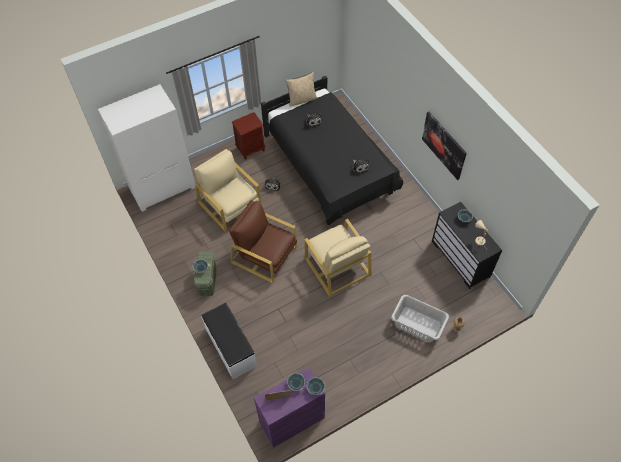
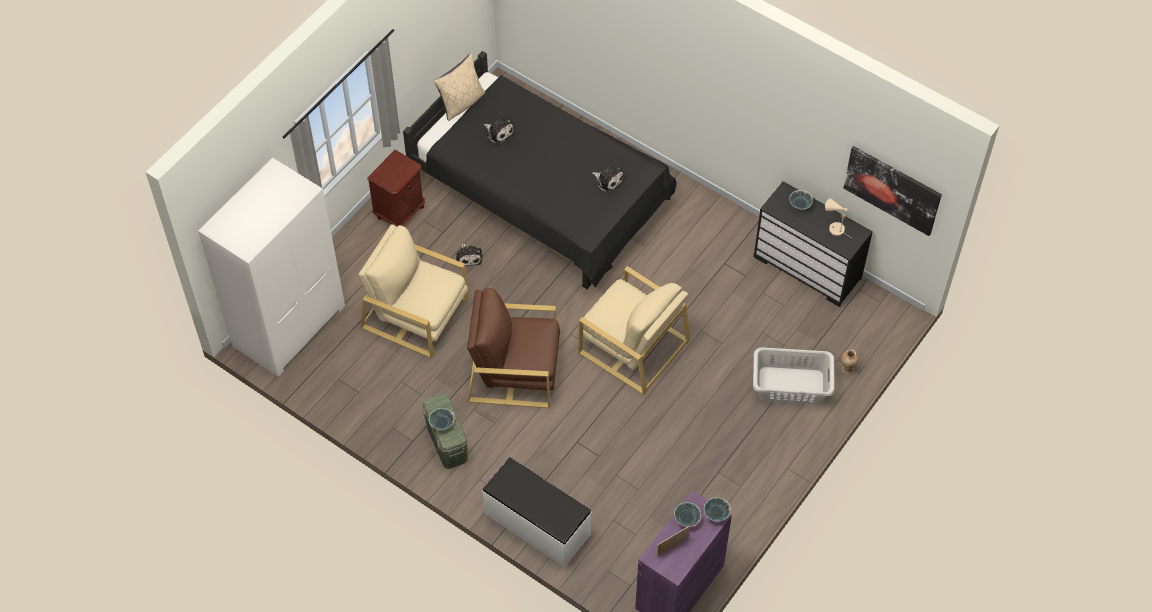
camera: 25 degrees left, 0 degrees up
picture [422,112,467,180] -> picture moved to [843,146,942,236]

